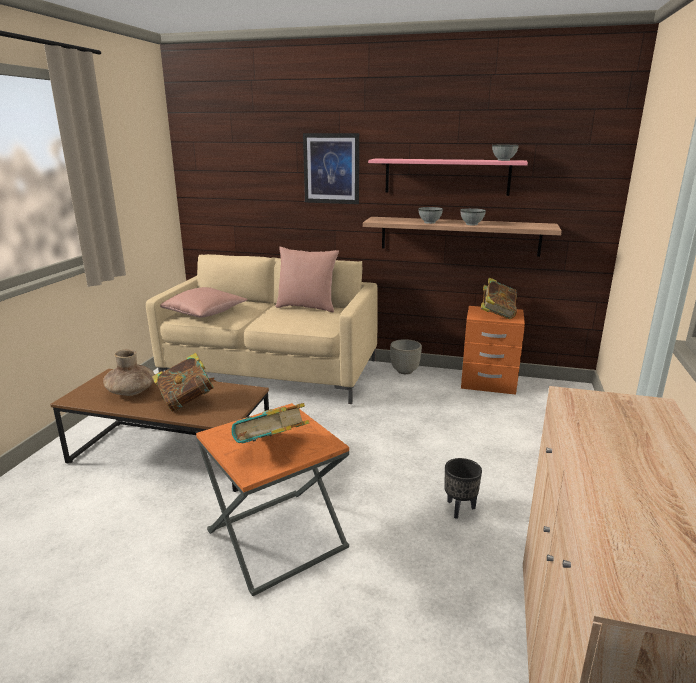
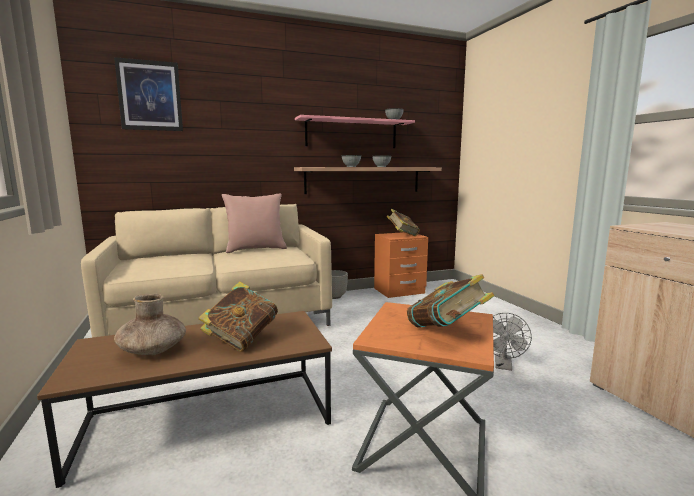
camera: 35 degrees left, 10 degrees down
pink pillow [160,287,247,318] -> none
picture [303,133,359,204] -> picture moved to [114,57,183,131]
black planter [444,458,482,519] -> grey fan [493,313,532,371]

